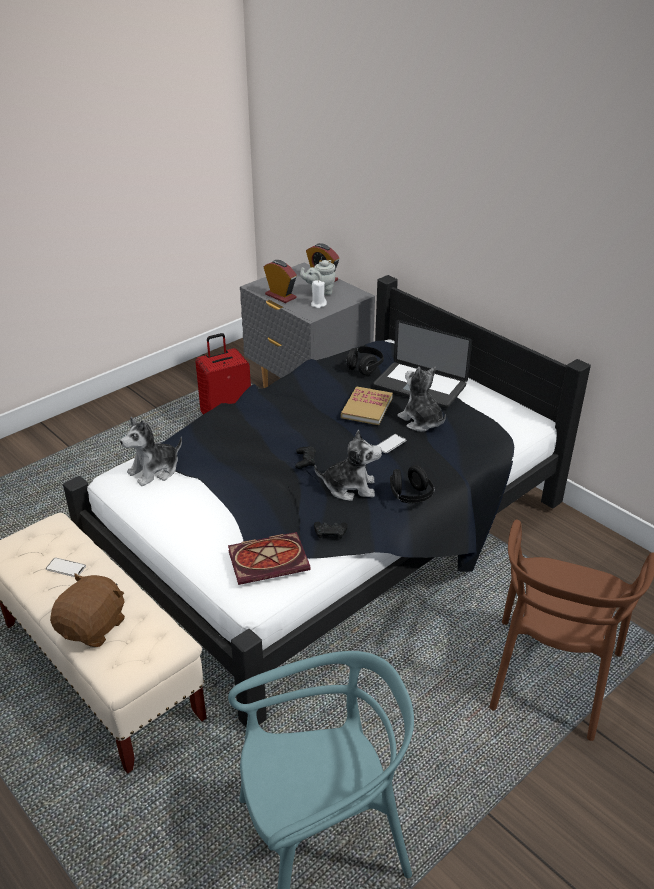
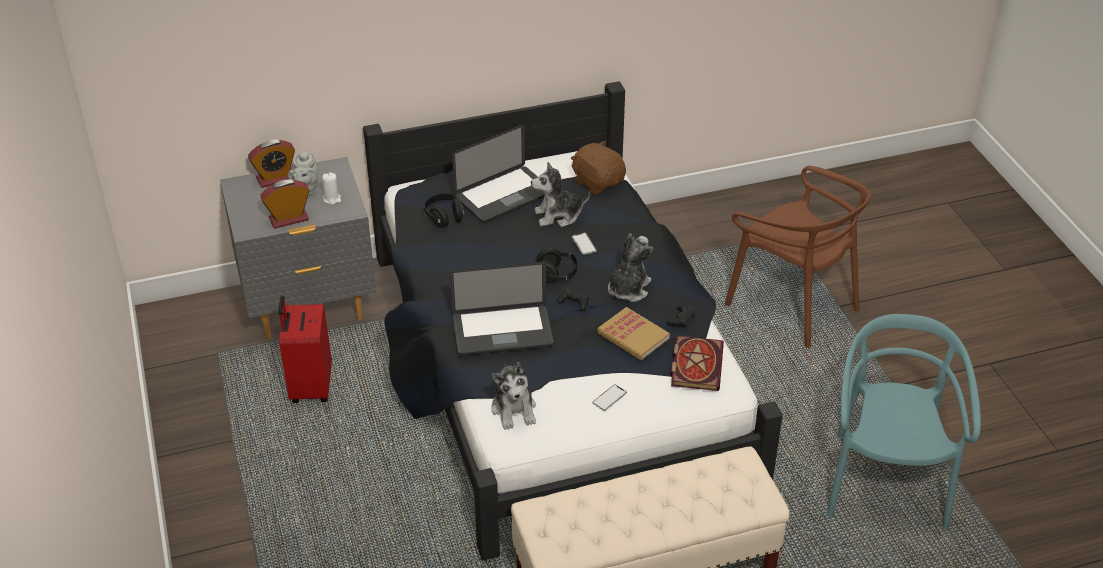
camera: 65 degrees left, 5 degrees up
phone [46,558,86,577] -> phone moved to [592,385,627,411]
brown plush toy [50,573,125,647] -> brown plush toy moved to [571,141,626,195]
book [341,387,393,425] -> book moved to [597,307,670,360]
black headphones [390,465,435,503] -> black headphones moved to [536,247,579,283]
none -> laptop [449,262,554,356]

